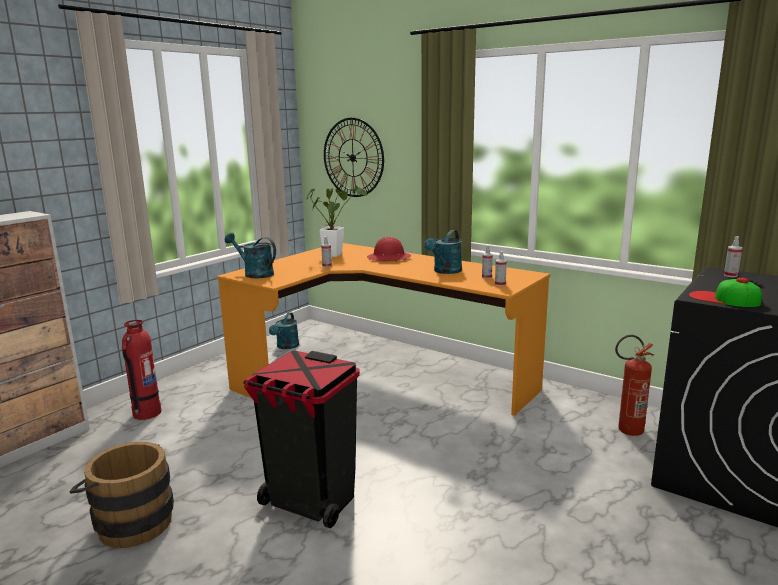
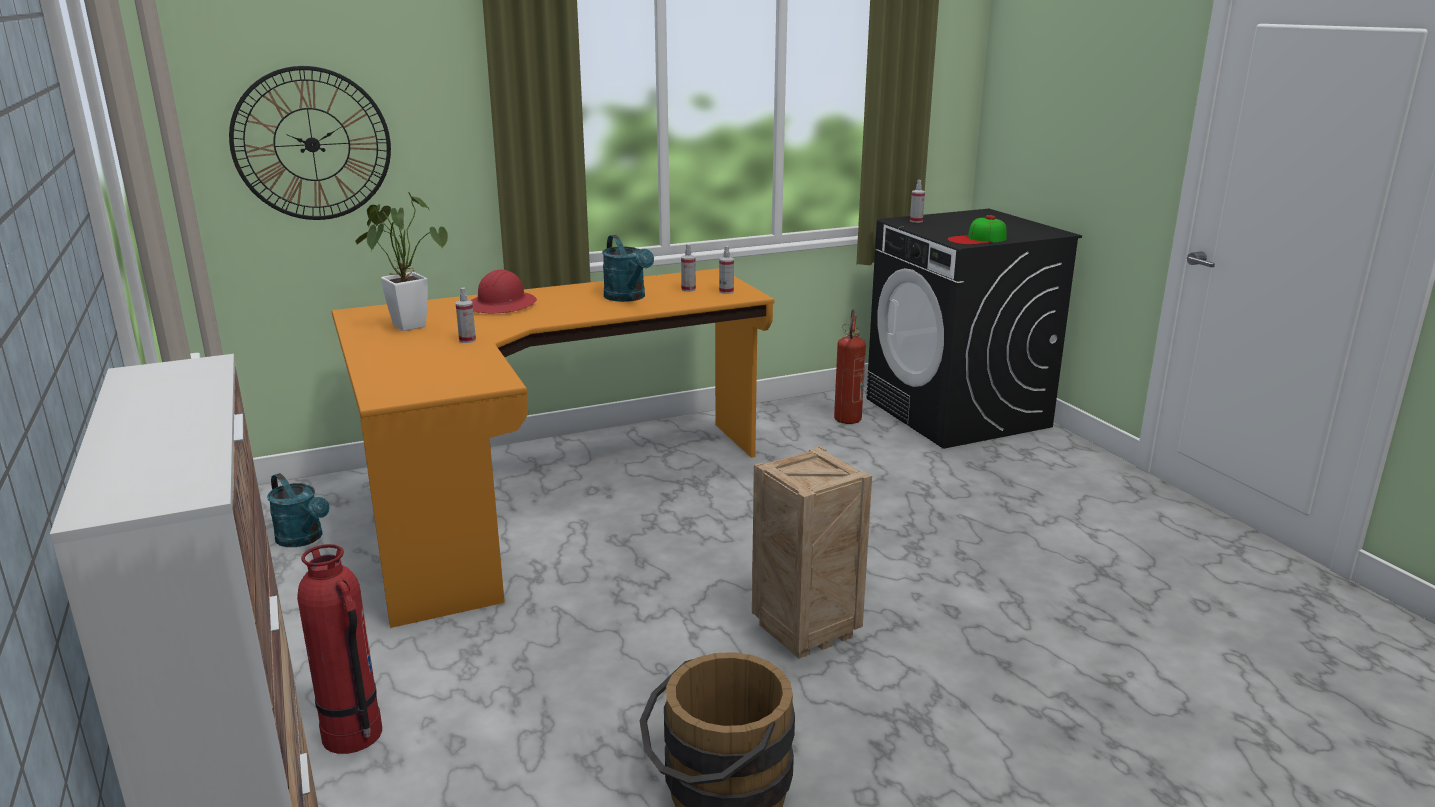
camera: 60 degrees left, 5 degrees up
turquoise watering can [225,233,276,278] -> none
black trash can [244,351,360,528] -> crate [752,446,872,659]

